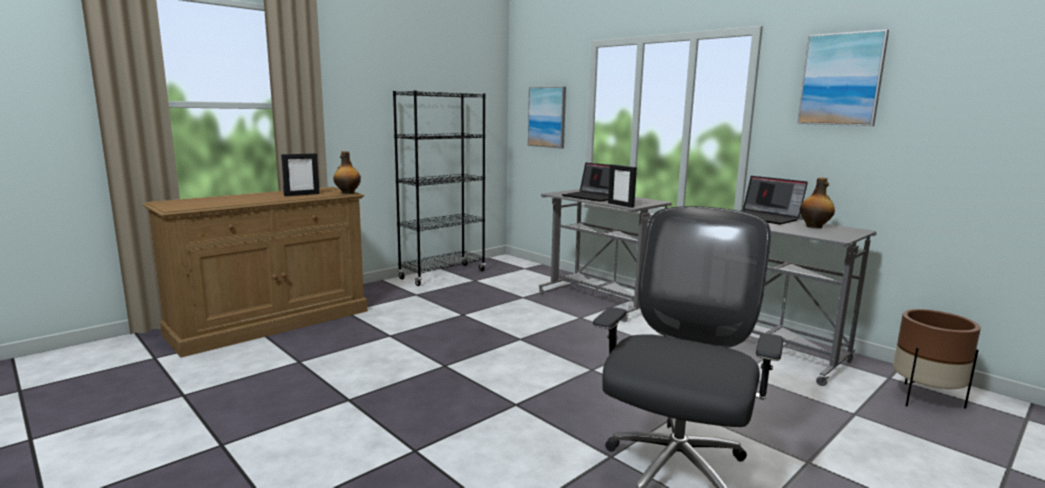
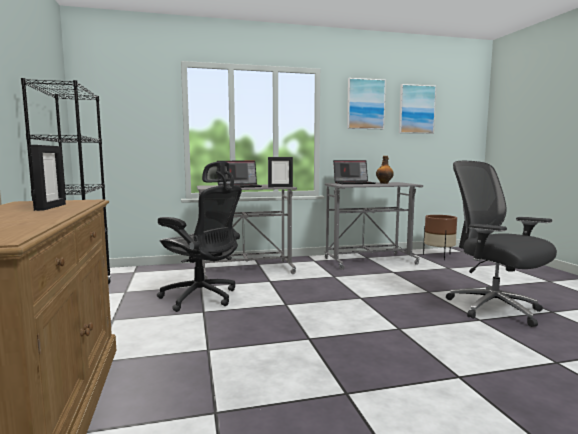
camera: 60 degrees left, 5 degrees down
bottle [333,151,361,194] -> none
picture [528,87,566,149] -> picture moved to [399,84,436,134]
none -> office chair [157,161,242,312]

